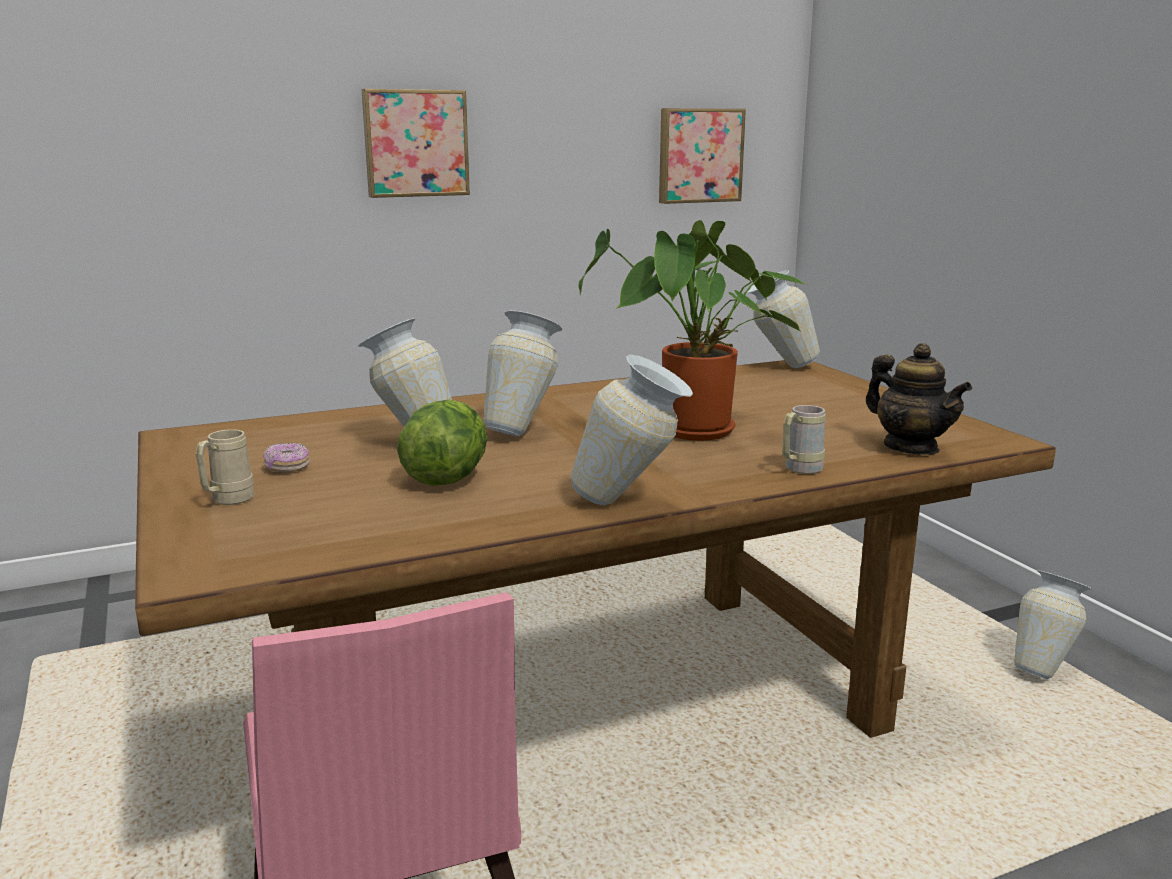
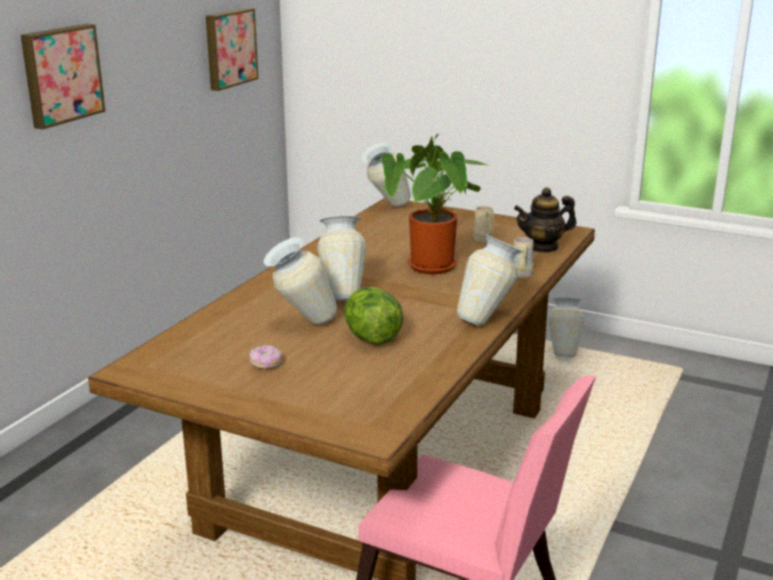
camera: 40 degrees left, 5 degrees up
beige mug [195,429,254,505] -> beige mug moved to [473,206,494,243]
teapot [866,343,972,455] -> teapot turned 150 degrees clockwise [514,187,576,253]

